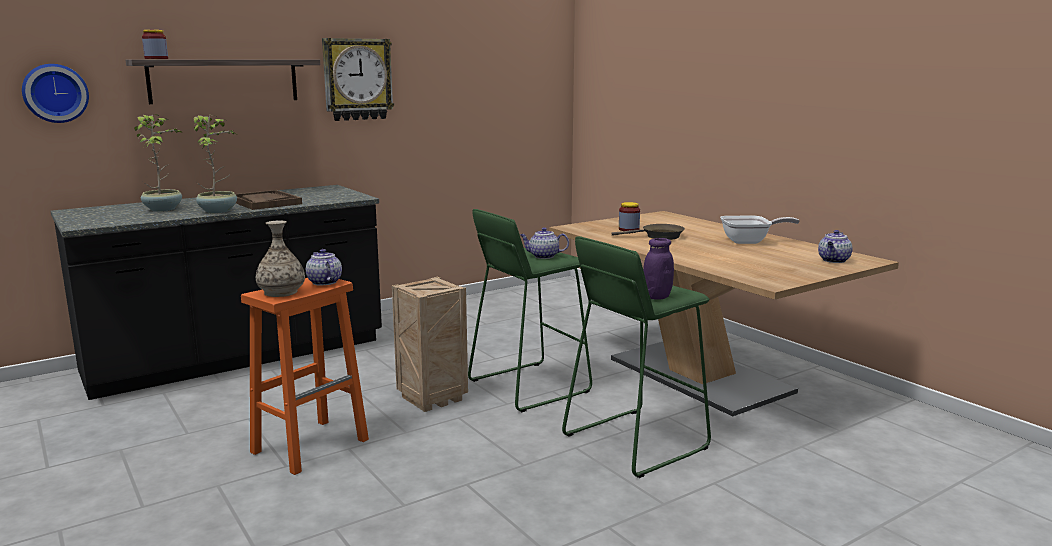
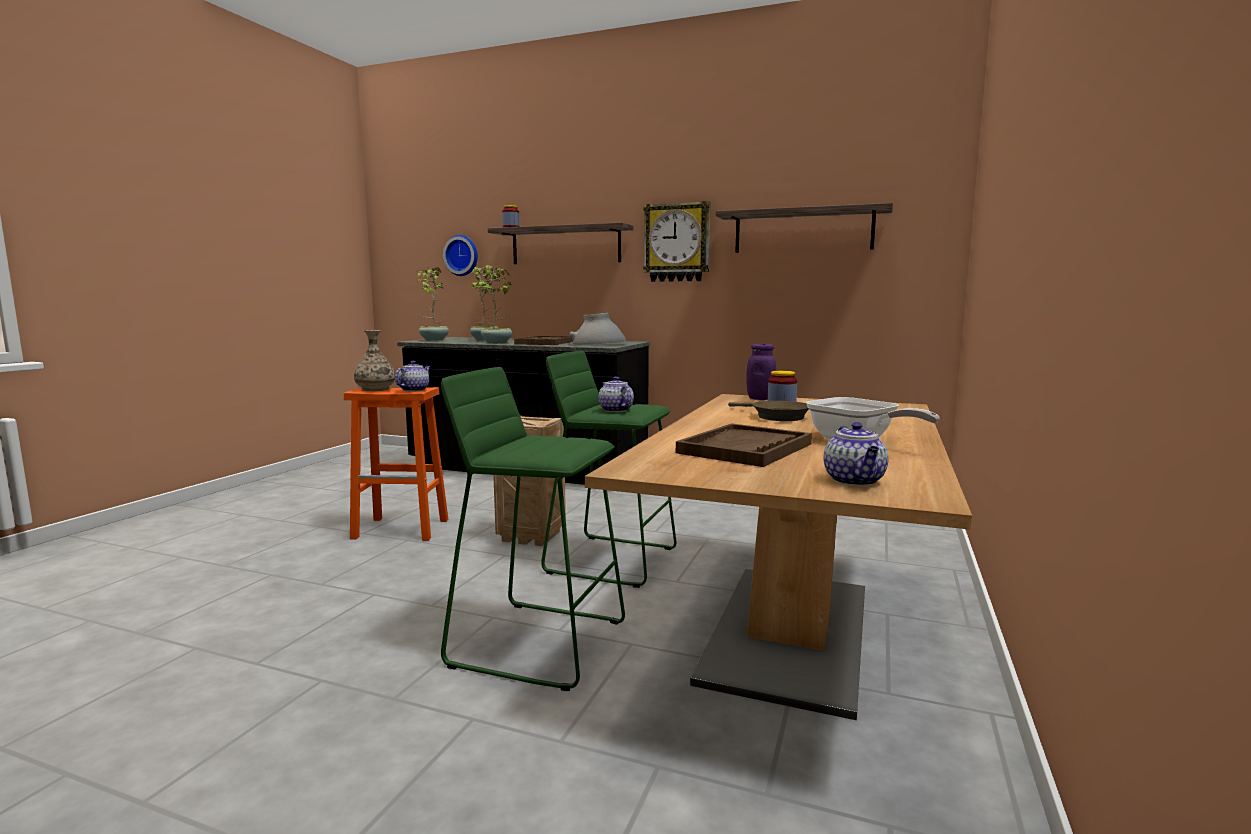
camera: 55 degrees right, 5 degrees down
purple jar [643,238,674,300] -> purple jar moved to [746,343,777,400]
teapot [818,230,853,263] -> teapot turned 90 degrees counterclockwise [823,422,888,486]
none -> potted plant [417,267,449,341]
none -> grey vase [570,313,626,345]
none -> brown tray [676,423,812,467]
none -> shelf [716,203,893,253]

